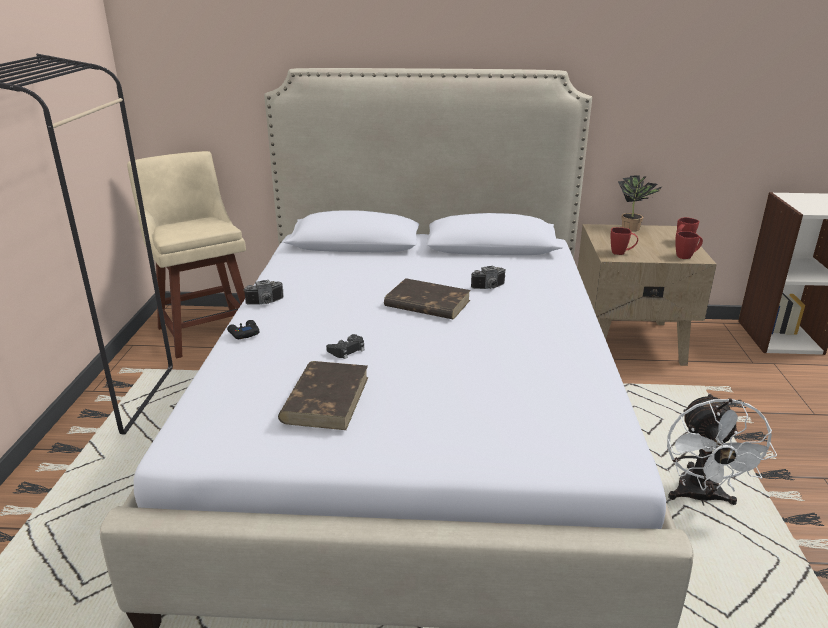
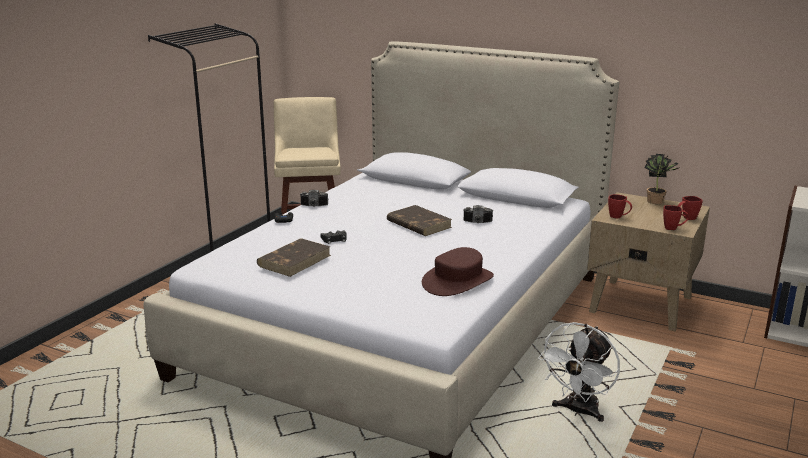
camera: 25 degrees right, 5 degrees down
none -> brown hat [422,247,494,296]

